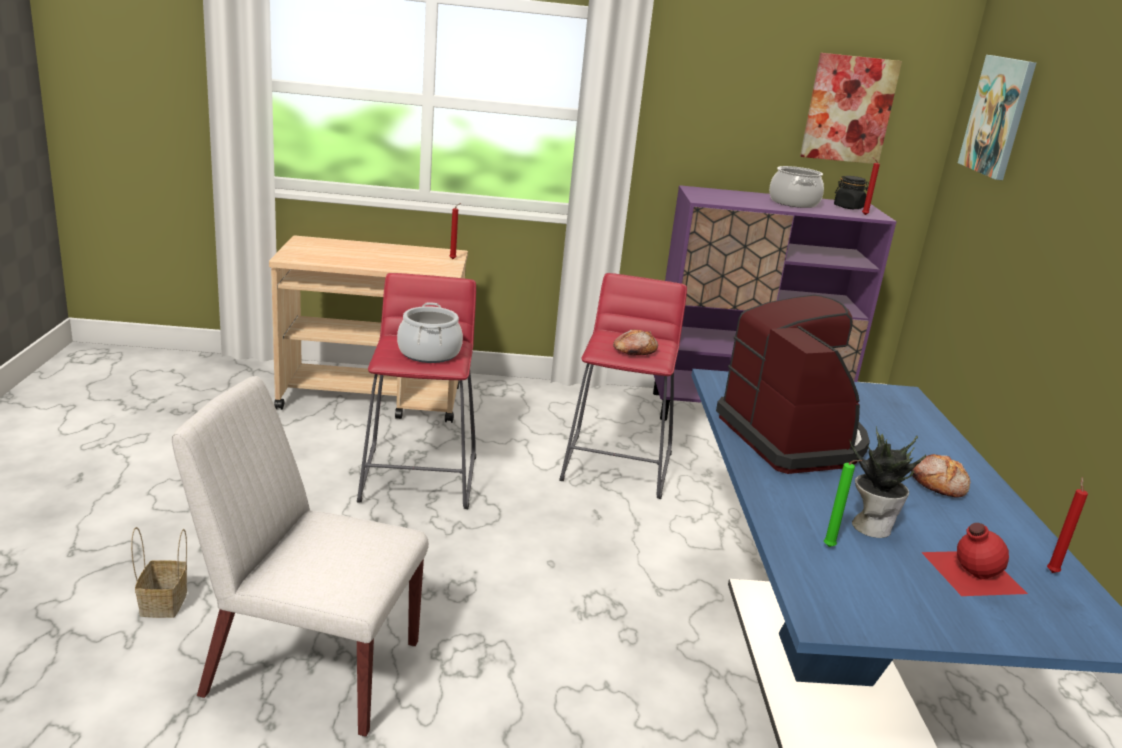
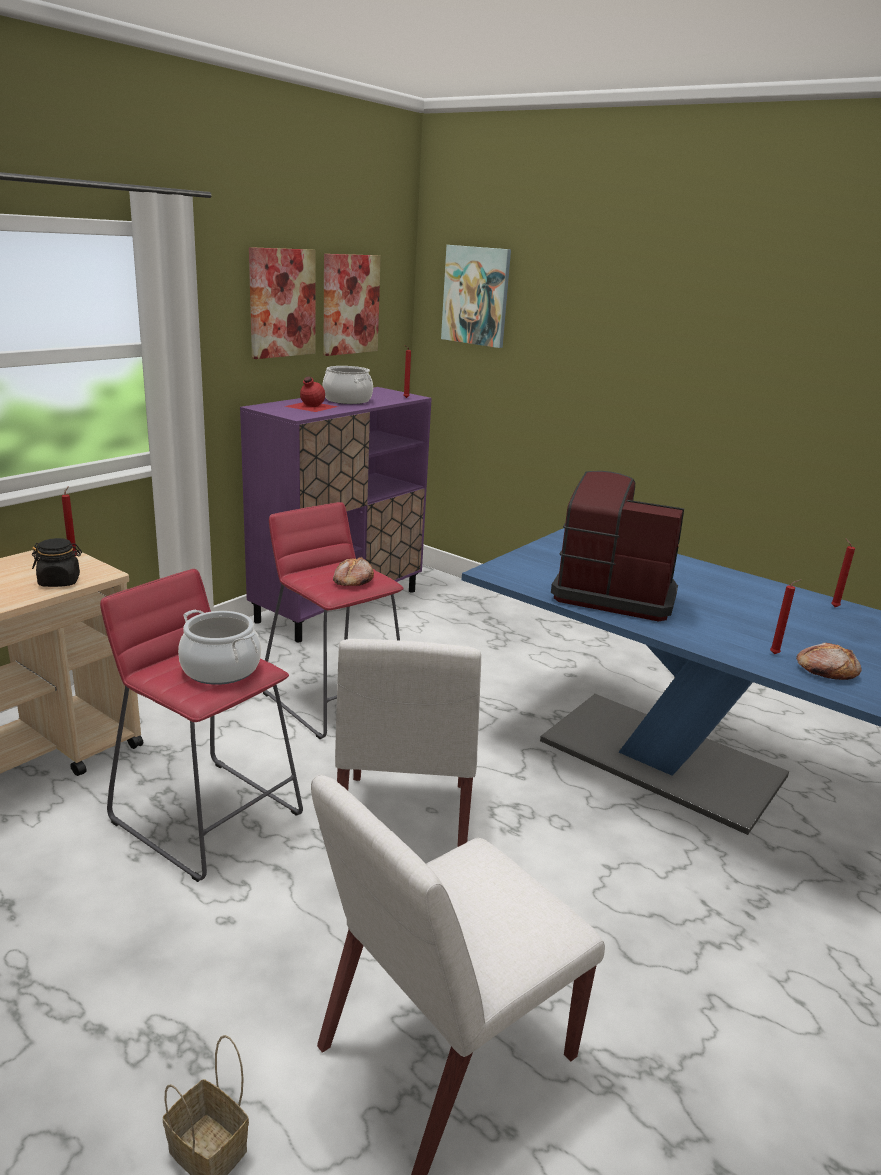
camera: 50 degrees left, 0 degrees up
green candle [824,460,862,547] -> red candle [770,579,801,654]
black jar [834,176,869,209] -> black jar moved to [32,538,82,587]
potted plant [849,426,926,538] -> none
bread [911,454,970,498] -> bread moved to [796,643,862,680]
red bottle [921,523,1028,596] -> red bottle moved to [285,377,338,412]
none -> picture [249,247,316,359]
none -> white chair [335,639,481,847]

